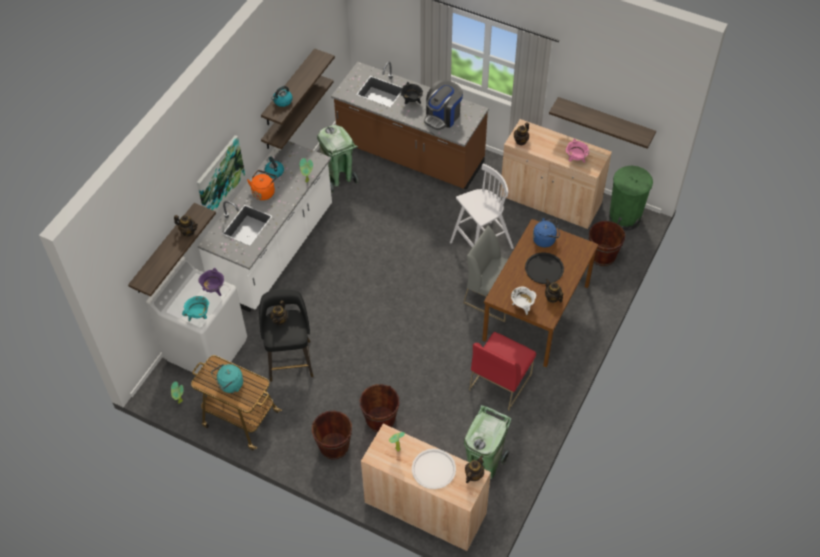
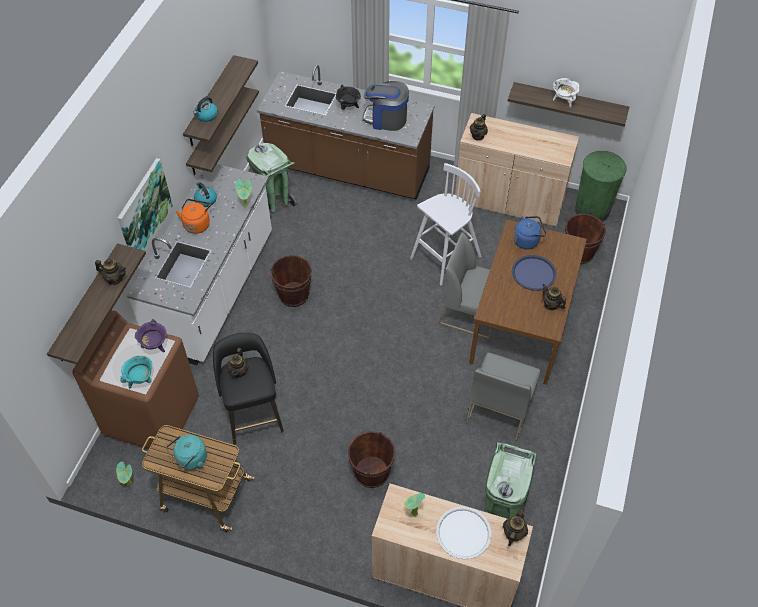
camera: 10 degrees left, 0 degrees up
white washing machine [146,256,247,374] -> brown washing machine [72,310,199,453]
brown bucket [312,411,352,460] -> brown bucket moved to [270,255,312,307]
coffee machine [424,80,463,130] -> coffee machine turned 75 degrees clockwise [363,81,409,131]
red chair [469,332,536,411] -> grey chair [466,352,541,441]
white cooking pot [511,286,536,315] -> white cooking pot moved to [553,78,579,108]
black tray [525,253,564,284] -> blue tray [512,255,557,291]
pink cooking pot [566,139,589,163] -> none

